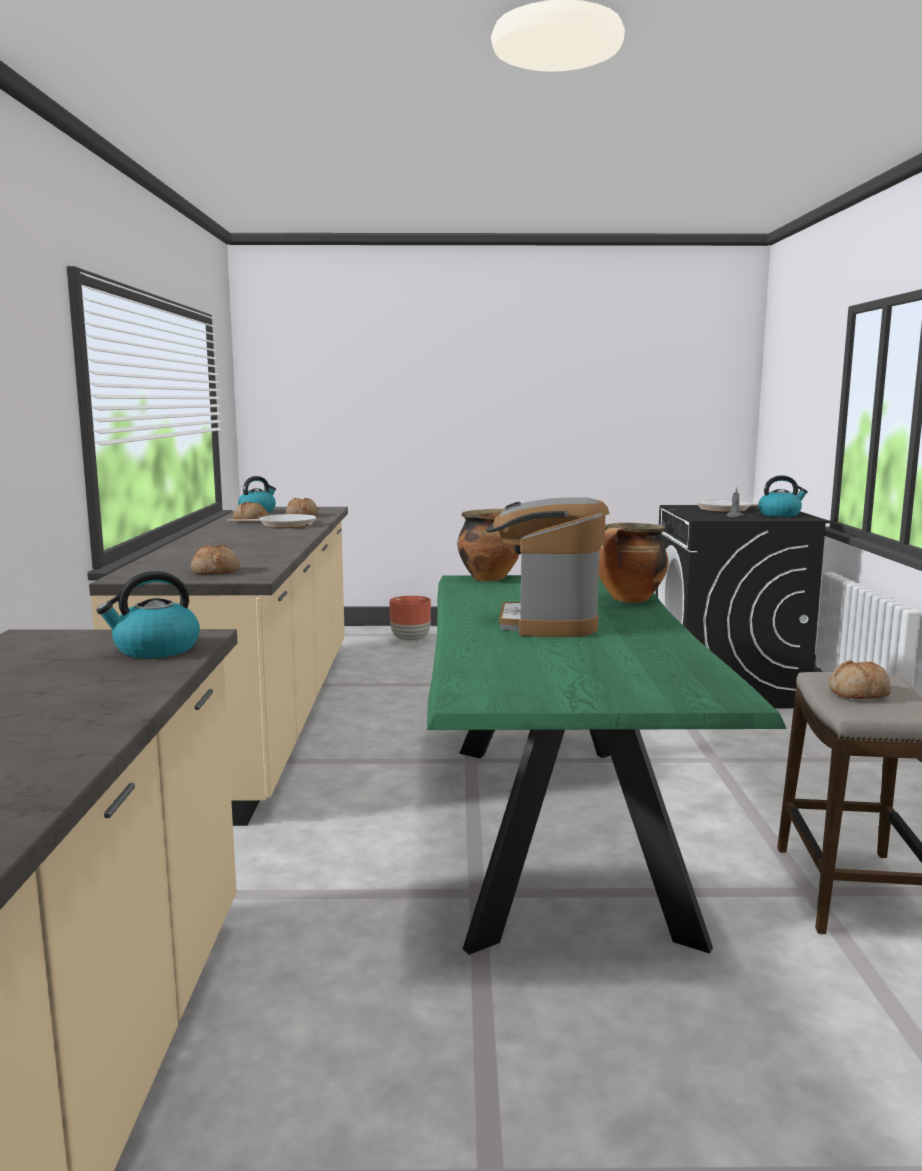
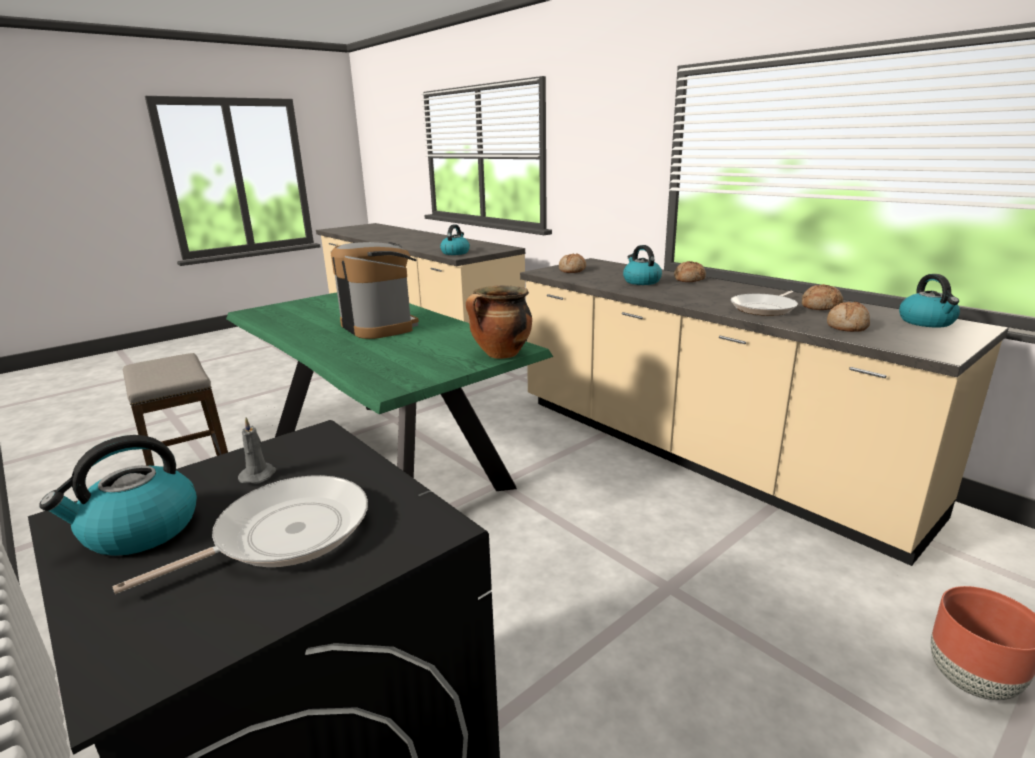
camera: 140 degrees right, 10 degrees up
cooking pot [599,523,668,603] -> none
bread [829,660,891,699] -> bread moved to [674,261,706,282]
none -> kettle [623,245,662,285]

